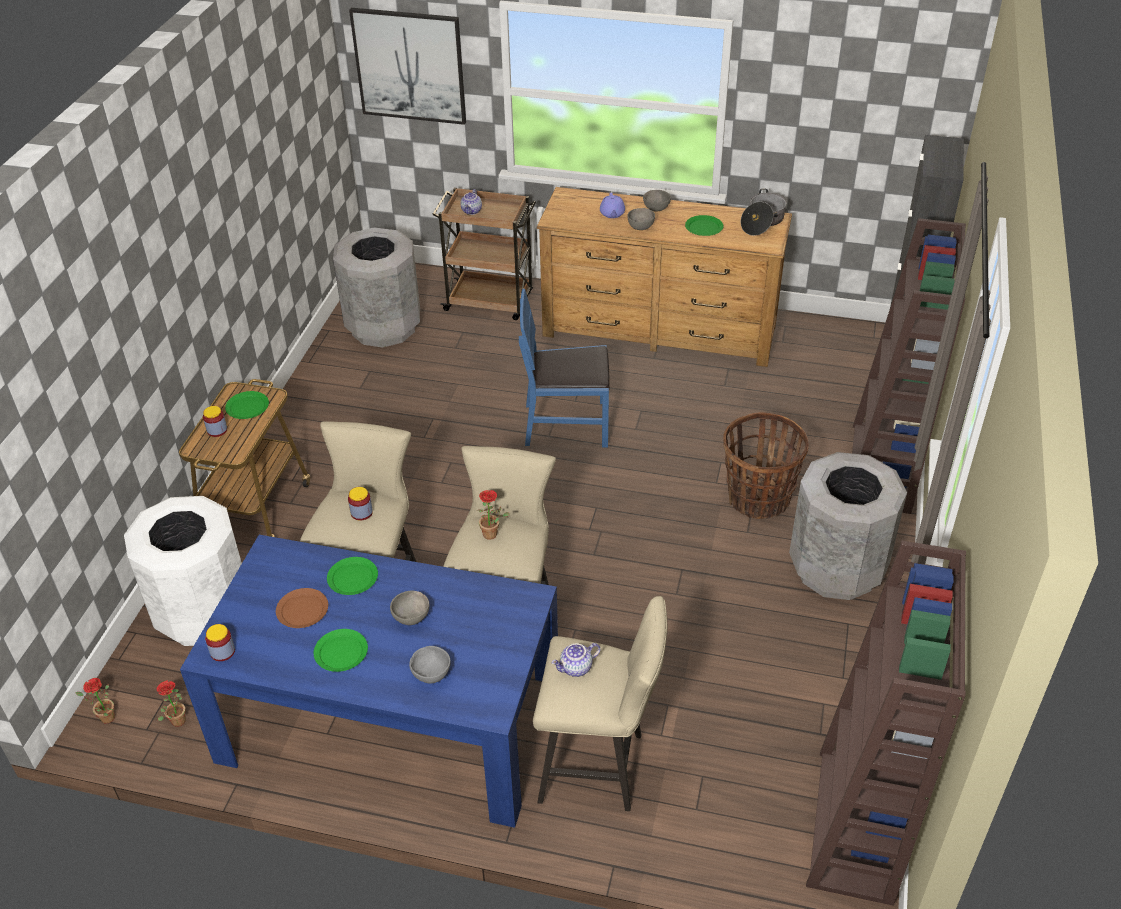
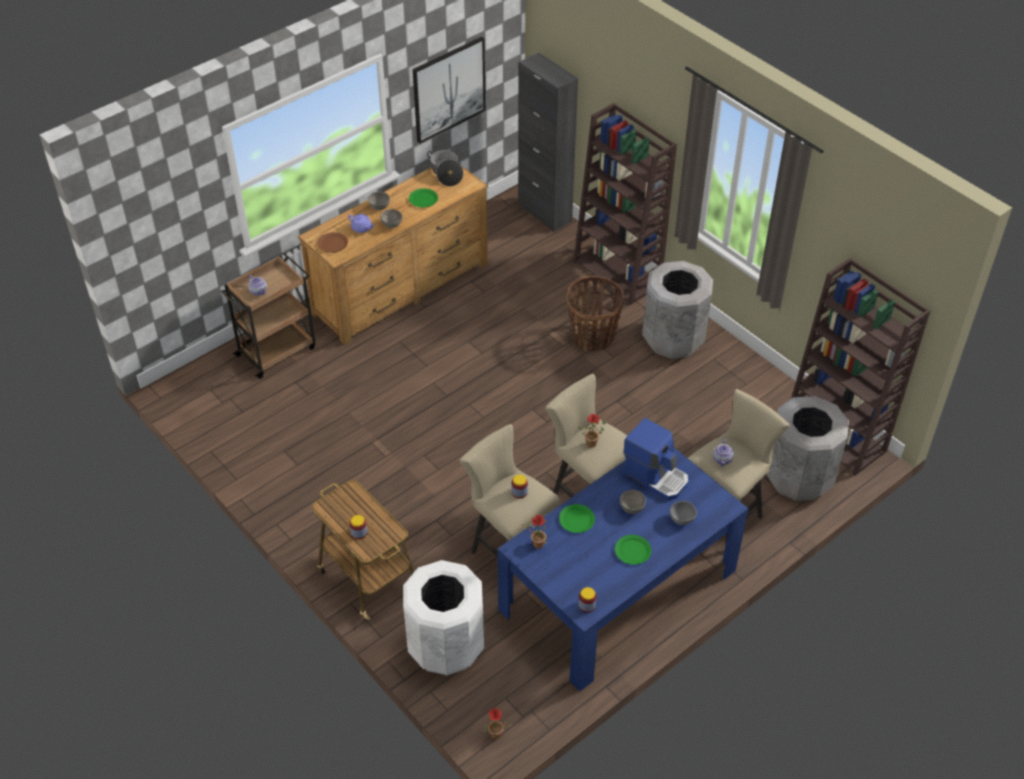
camera: 55 degrees left, 5 degrees up
potted plant [157,680,186,727] -> potted plant moved to [522,515,548,549]
green plate [225,391,269,419] -> none
brown plate [276,588,328,628] -> brown plate moved to [318,232,348,253]
grey trash can [333,228,420,347] -> grey trash can moved to [767,396,849,501]
picture [349,8,466,125] -> picture moved to [413,37,486,144]
blue chair [519,289,610,448] -> none
none -> coffee machine [622,418,689,500]

